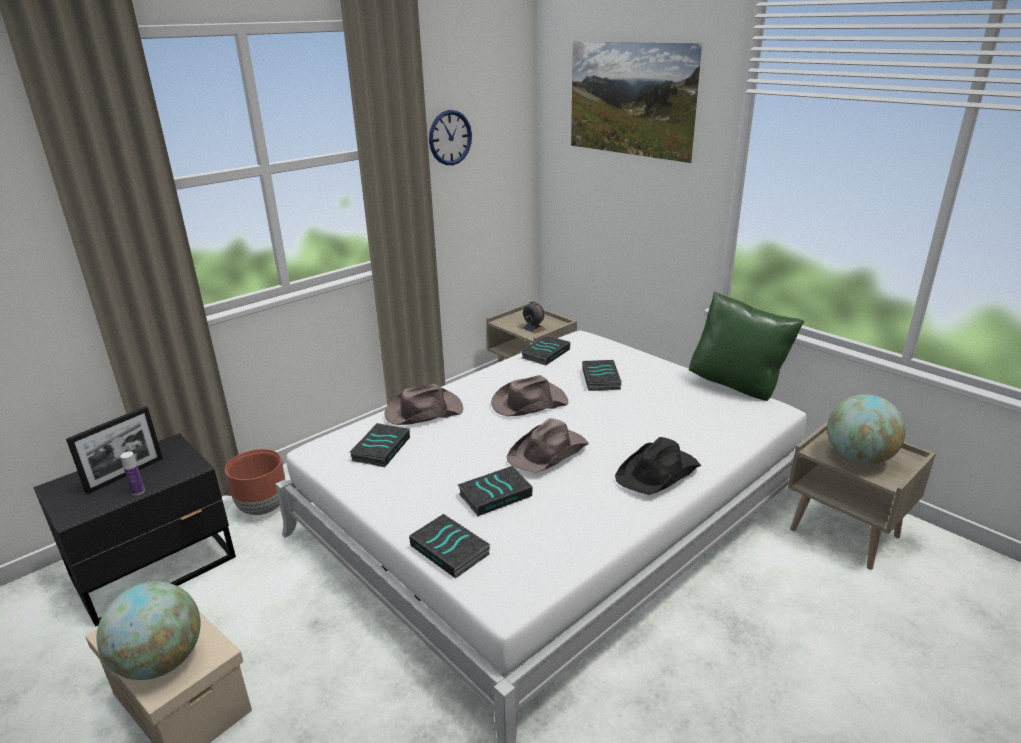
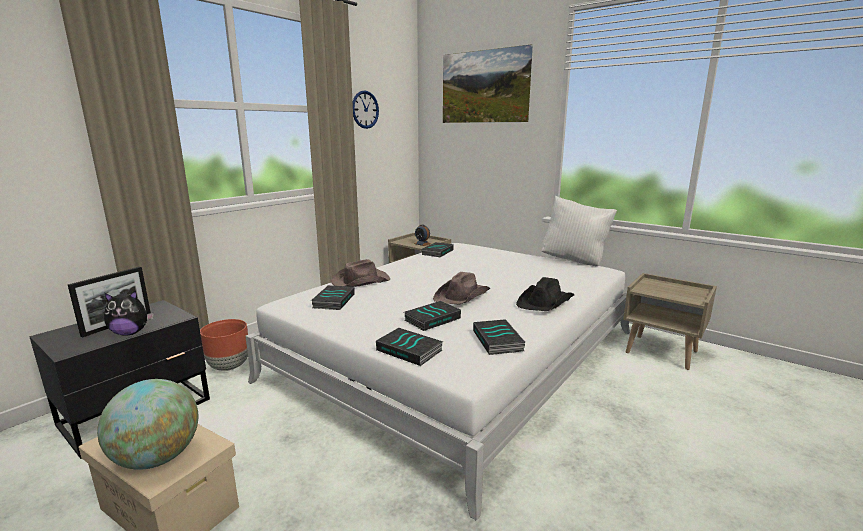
camera: 10 degrees left, 10 degrees down
bottle [120,451,145,495] -> plush toy [104,291,154,336]
brown hat [491,375,568,416] -> none
book [582,360,622,391] -> book moved to [473,319,525,355]
green pillow [689,291,804,401] -> white pillow [541,196,617,266]
globe [827,394,906,465] -> none

